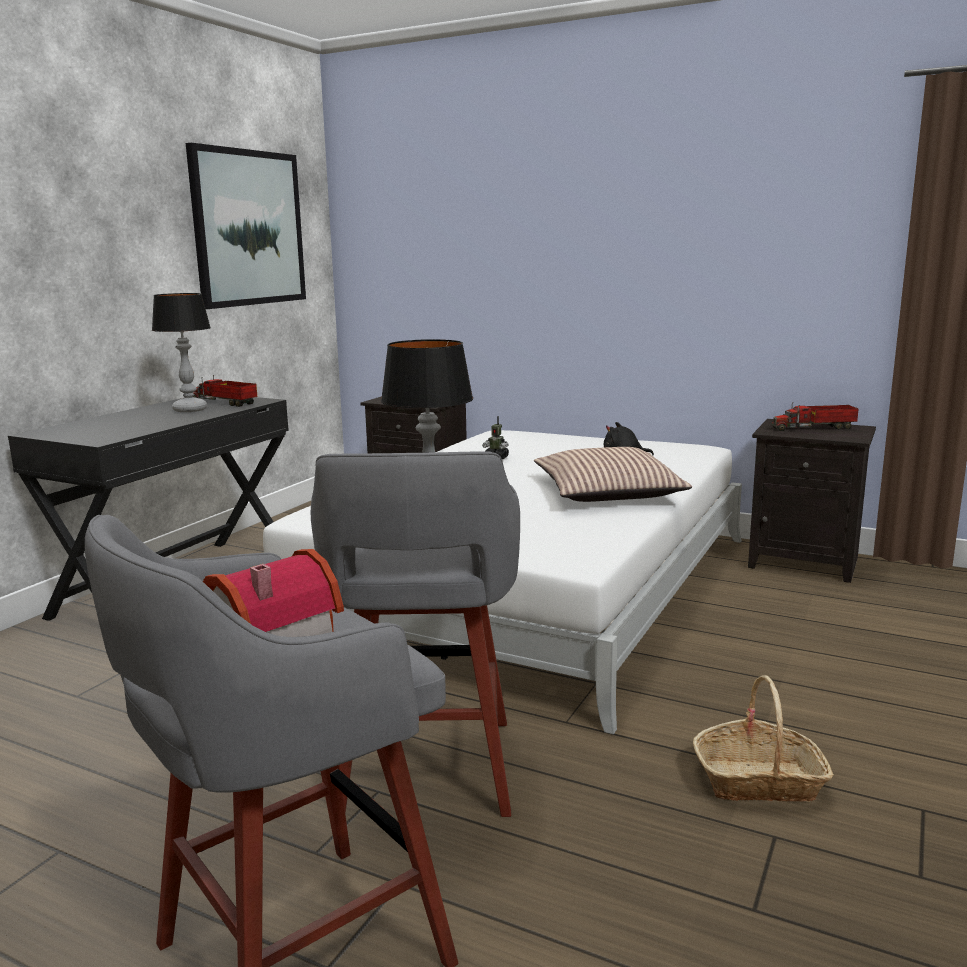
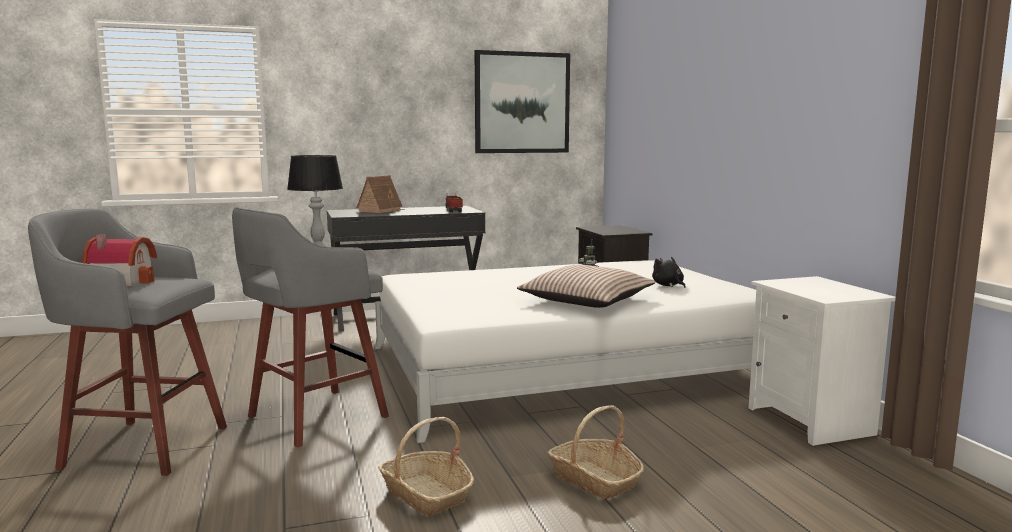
camera: 45 degrees right, 5 degrees down
table lamp [152,293,211,412] -> none
black nightstand [748,419,876,583] -> white nightstand [749,276,896,446]
toy truck [771,403,859,431] -> none
none -> toy house [357,175,405,213]
none -> basket [548,405,644,499]

